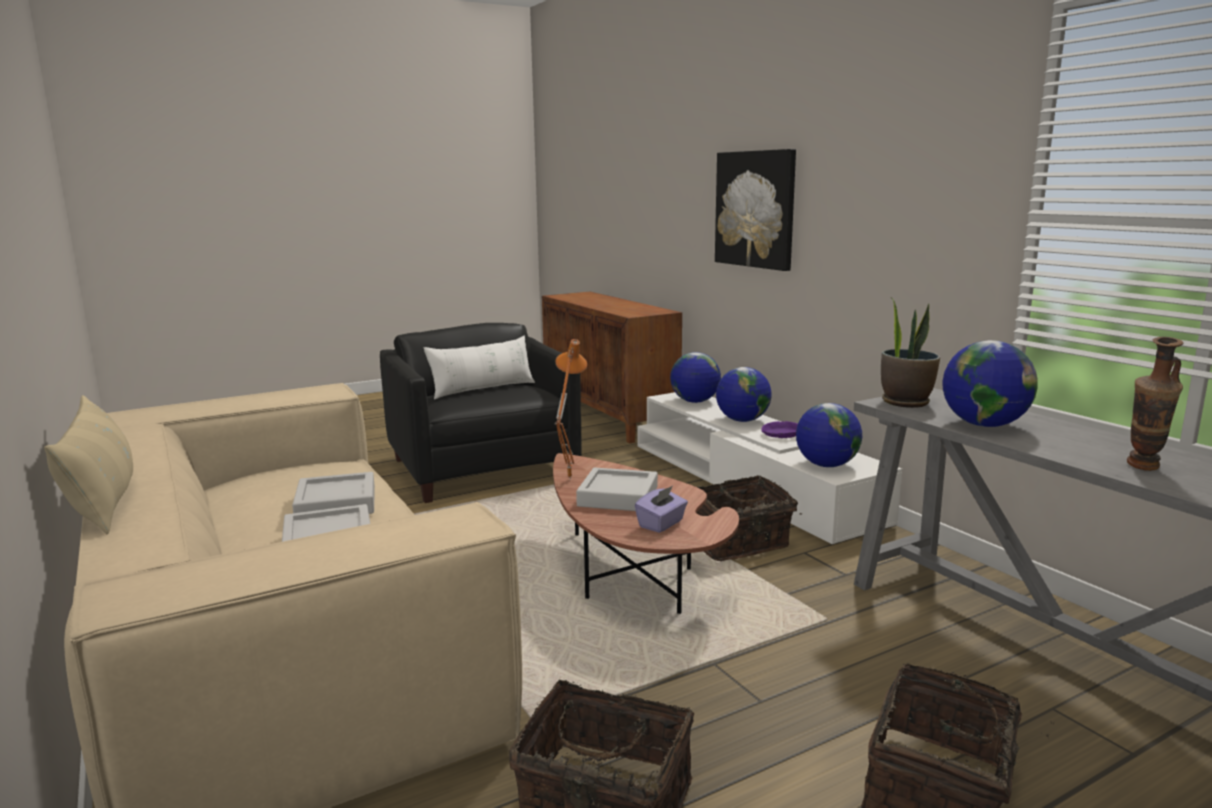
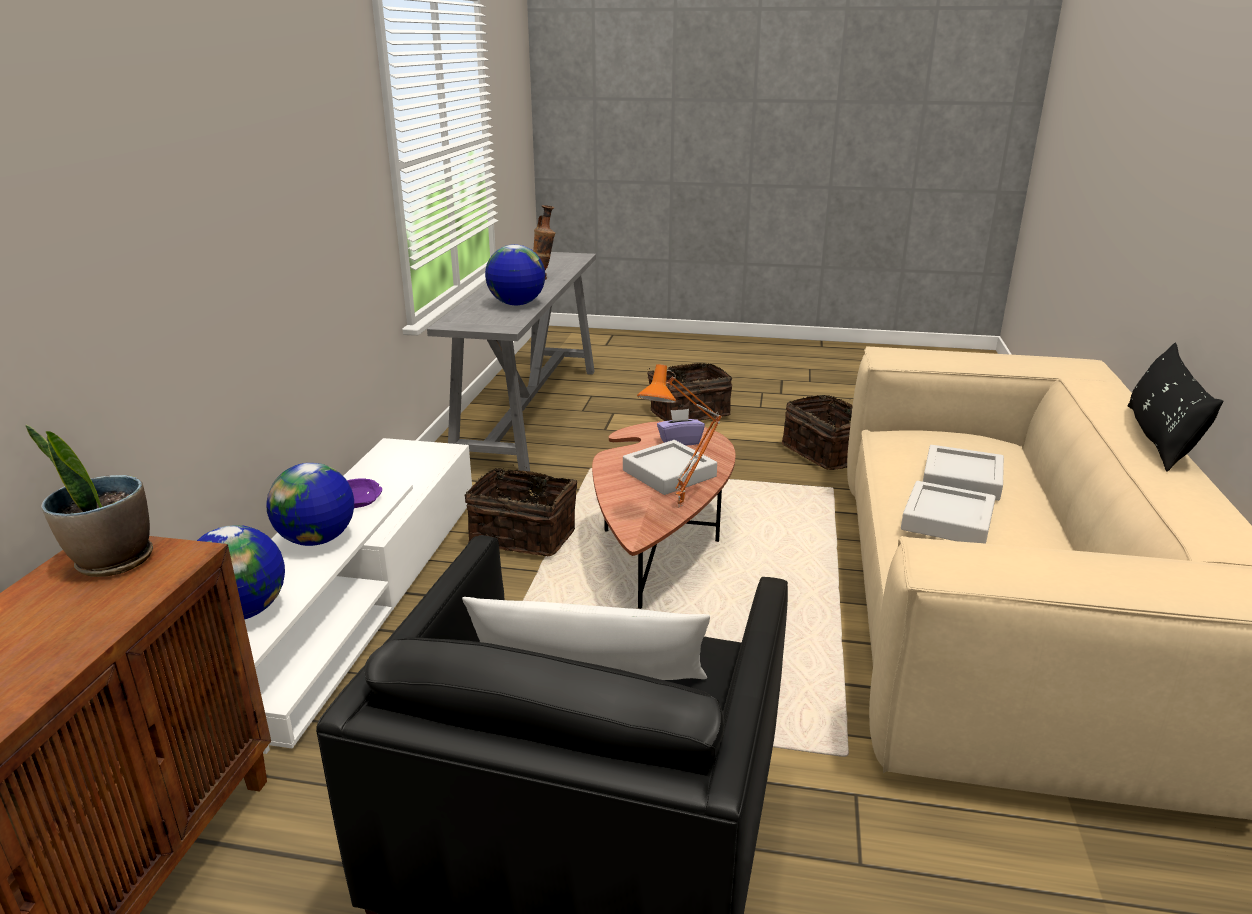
camera: 140 degrees left, 10 degrees up
beige pillow [44,395,133,534] -> black pillow [1128,343,1223,472]
picture [715,149,796,271] -> none
globe [796,403,862,467] -> none
potted plant [881,298,940,408] -> potted plant moved to [25,425,153,577]

